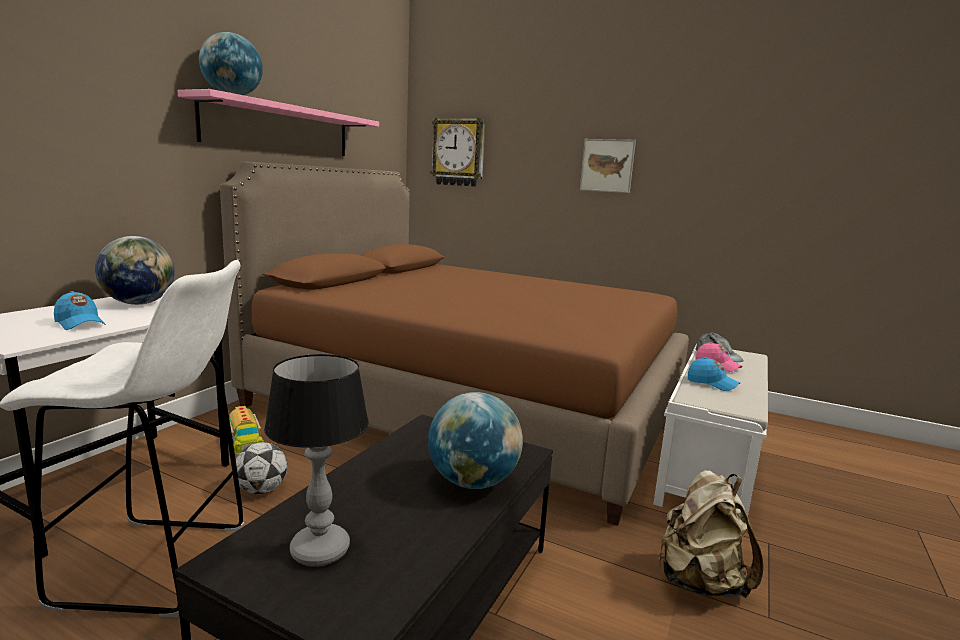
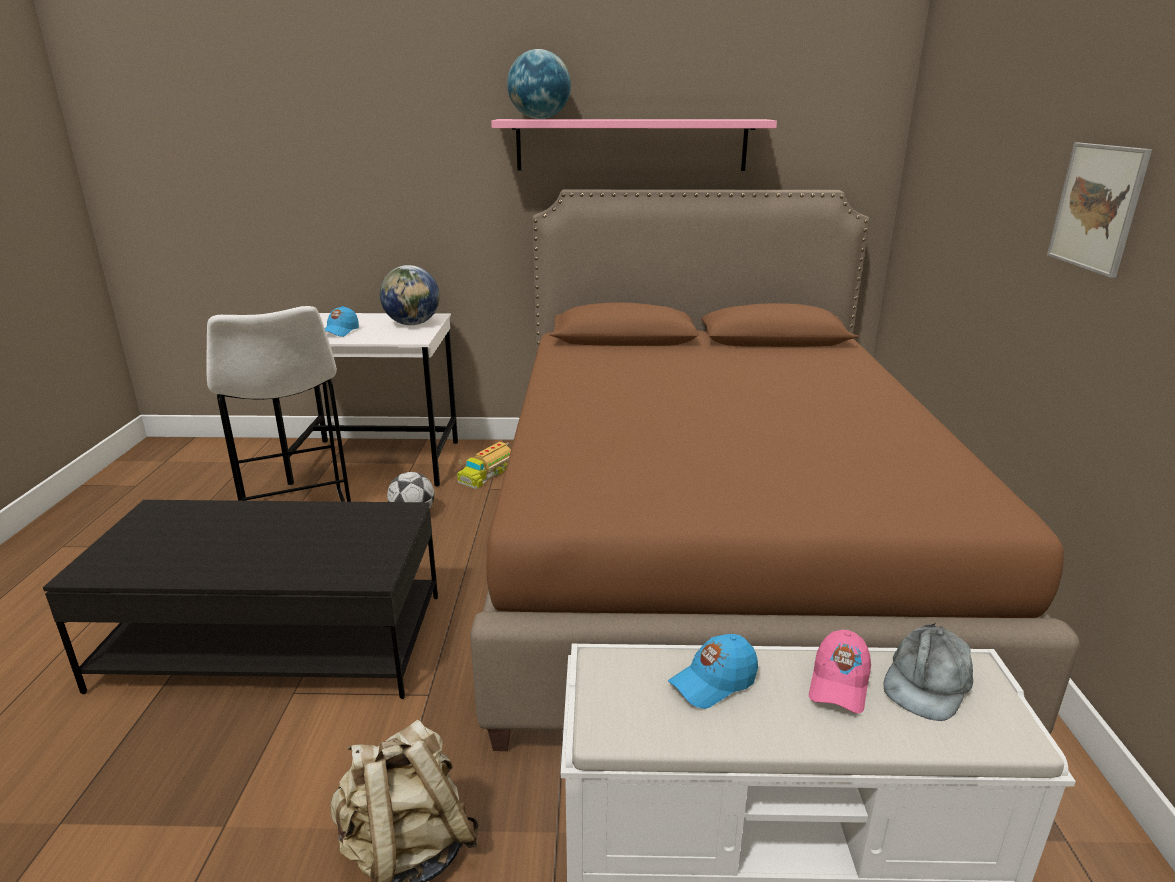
camera: 65 degrees right, 10 degrees up
table lamp [264,354,369,567] -> none
globe [428,392,523,489] -> none
wall clock [430,118,485,187] -> none
blue cap [688,357,740,391] -> blue cap turned 45 degrees clockwise [668,634,758,709]

